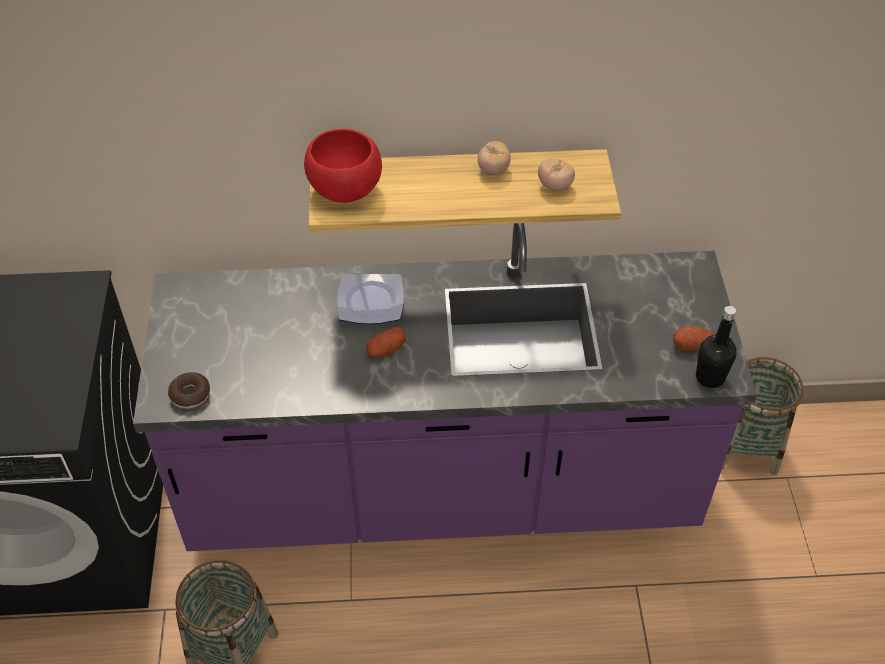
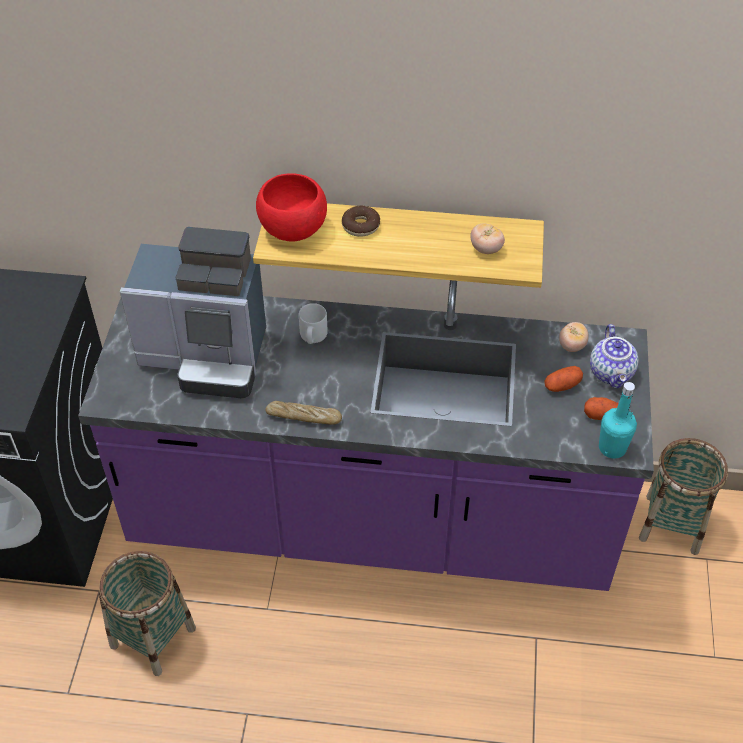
camera: 10 degrees right, 0 degrees up
donut [168,372,210,409] -> donut moved to [342,205,380,237]
plate [337,274,404,324] -> grey mug [299,303,328,344]
potato [366,327,406,358] -> potato moved to [544,366,583,392]
tomato [478,141,511,175] -> tomato moved to [559,322,589,352]
black bottle [696,306,737,388] -> turquoise bottle [599,382,637,458]
none -> coffee machine [120,227,266,398]
none -> bread [265,401,342,424]
none -> teapot [590,324,639,389]

